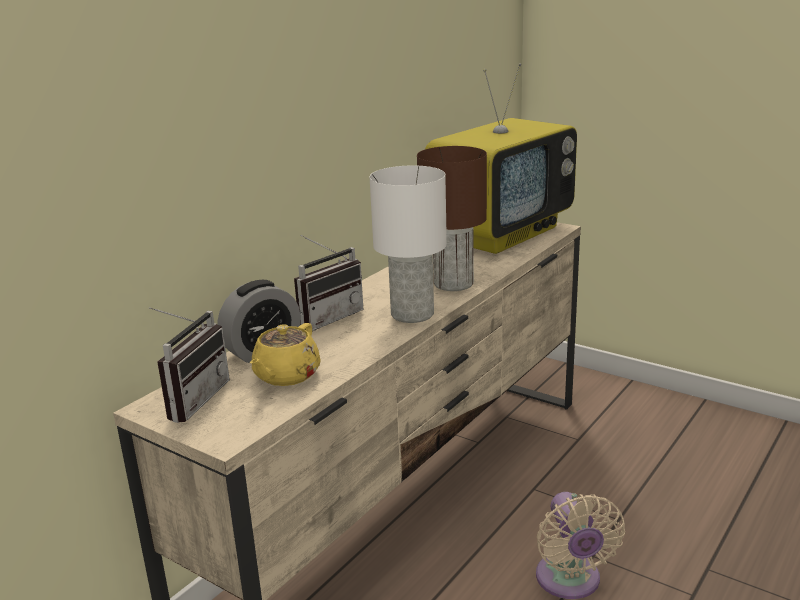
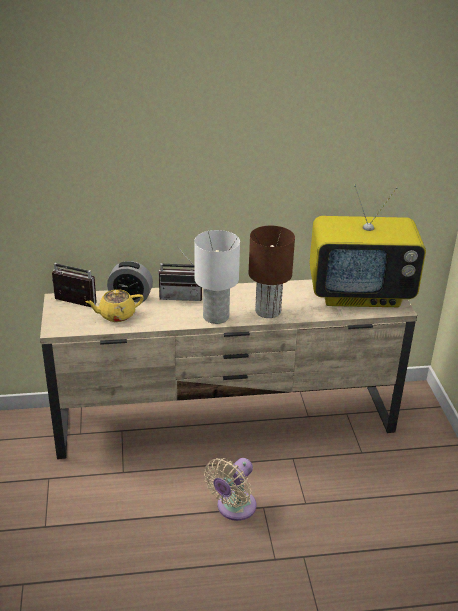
camera: 45 degrees right, 10 degrees up
radio [149,307,230,423] -> radio turned 135 degrees counterclockwise [52,263,97,307]

